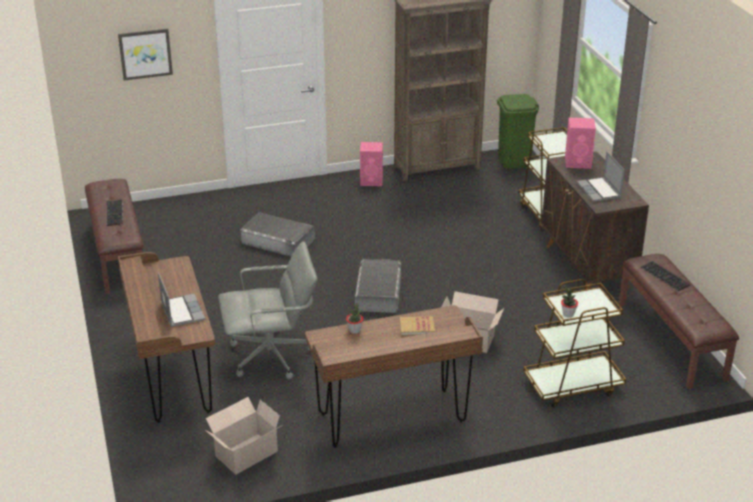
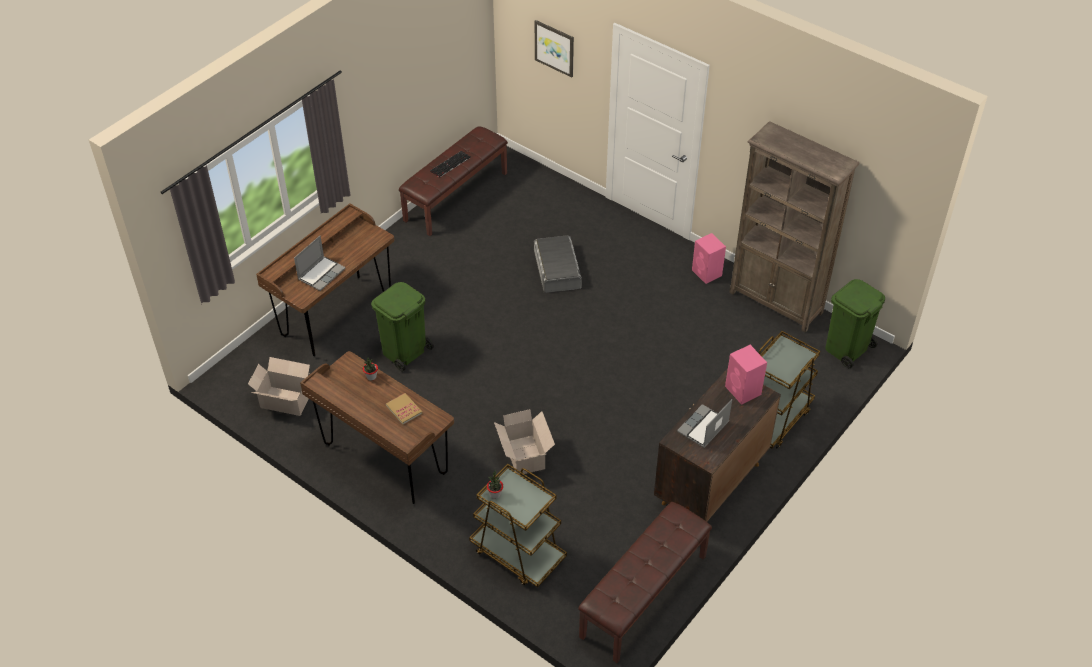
camera: 55 degrees right, 15 degrees up
grey office chair [218,241,318,379] -> green trash can [371,282,434,372]
grey storage box [355,259,401,313] -> none
keyboard [641,261,691,291] -> none

